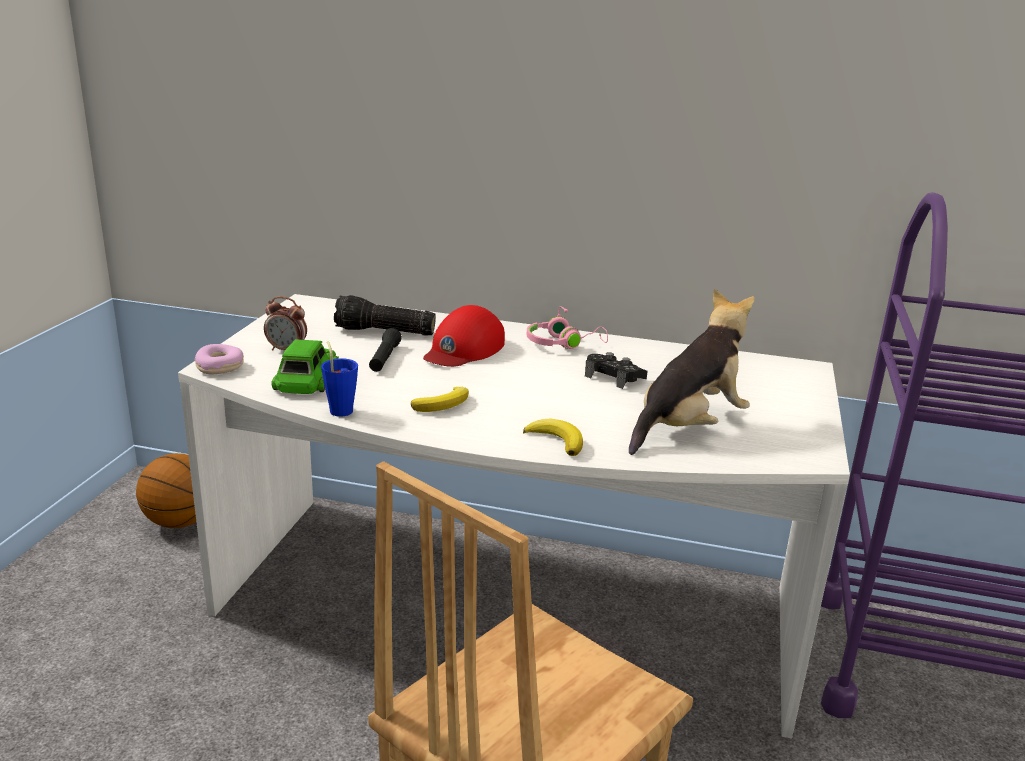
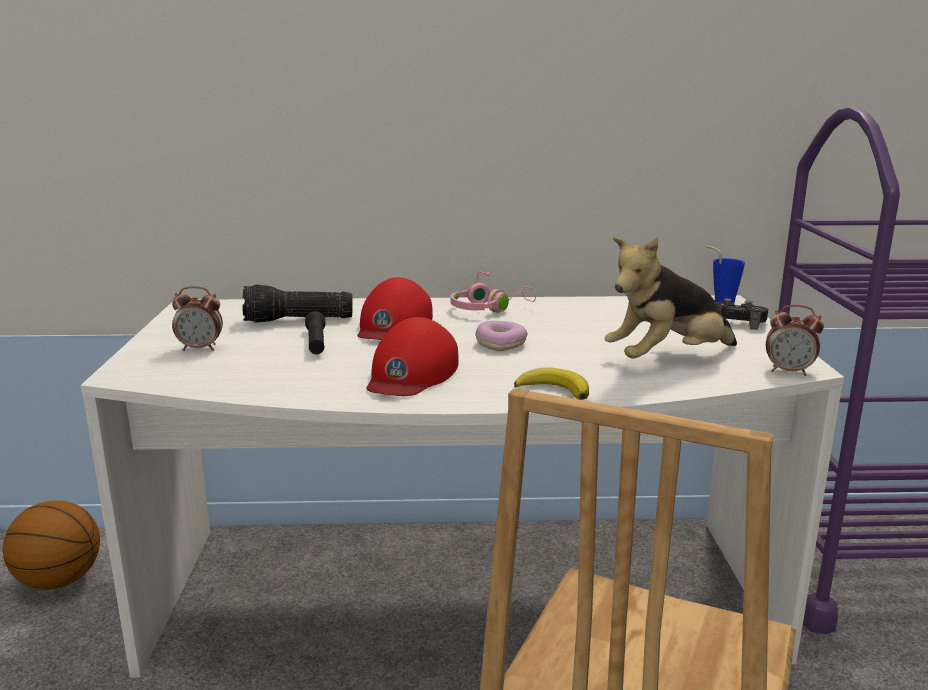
camera: 15 degrees left, 5 degrees down
donut [194,344,244,374] -> donut moved to [475,321,527,351]
green toy car [271,339,339,394] -> none
blue cup [321,341,358,417] -> blue cup moved to [706,246,745,303]
banana [411,387,469,412] -> red cap [366,317,459,396]
black game controller [585,352,648,389] -> black game controller moved to [716,298,768,330]
plush toy [629,289,755,455] -> plush toy turned 150 degrees counterclockwise [604,236,737,359]
none -> alarm clock [766,305,824,376]

